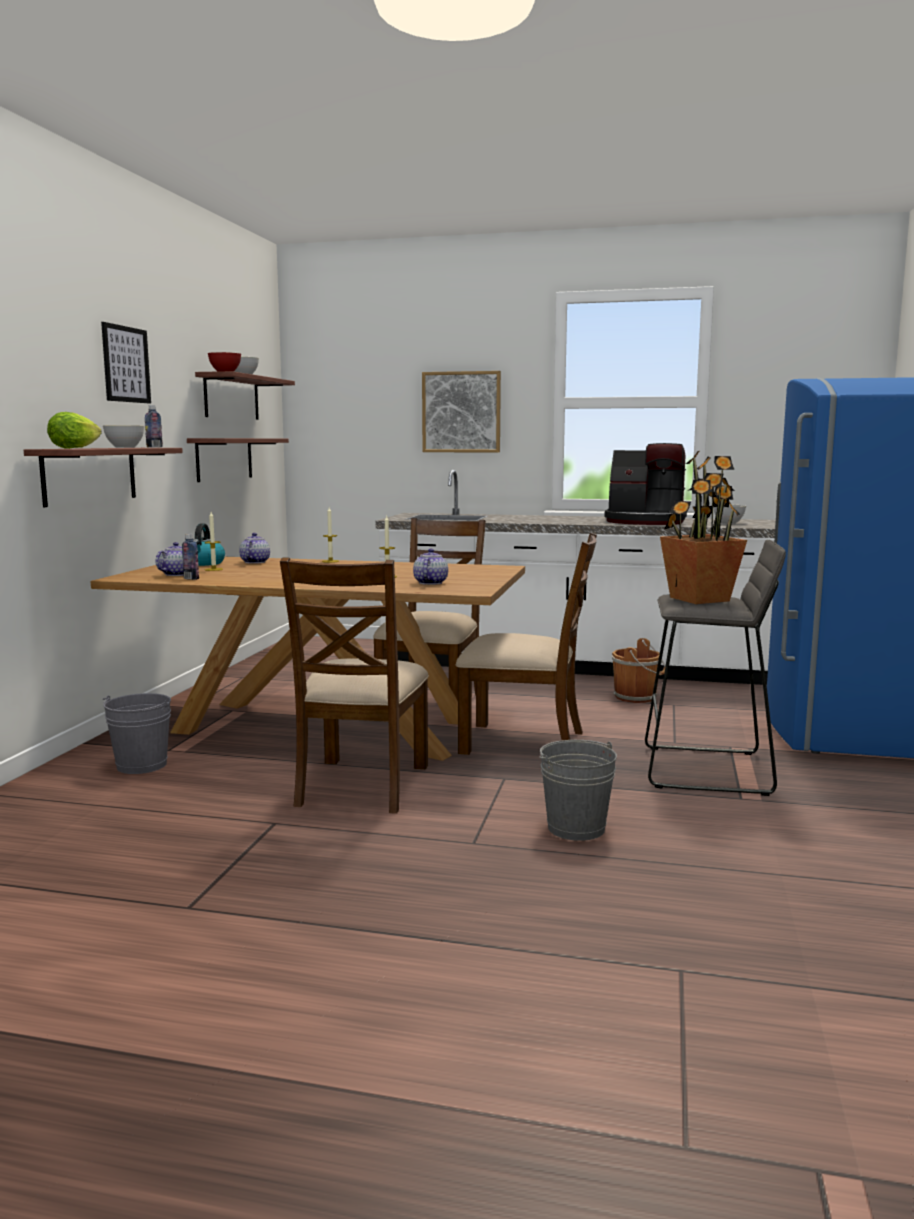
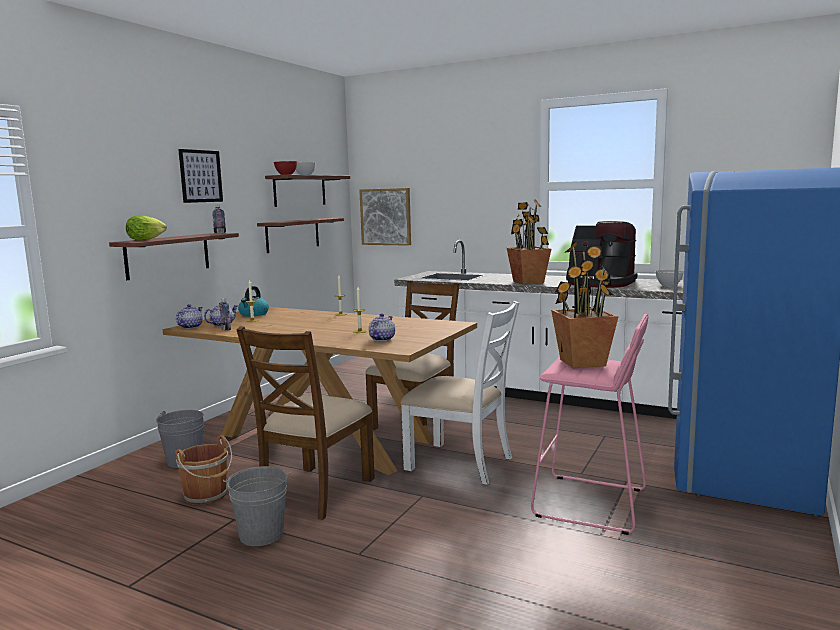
camera: 15 degrees right, 0 degrees up
grey bowl [103,425,144,448] -> none
teapot [239,533,270,564] -> teapot moved to [176,304,202,329]
picture [422,371,501,453] -> picture moved to [359,188,411,246]
brown chair [456,532,597,755] -> white chair [400,301,519,485]
grey bucket [539,740,617,841] -> grey bucket moved to [223,466,291,546]
brown bucket [612,638,666,703] -> brown bucket moved to [175,435,232,505]
grey stool [645,539,786,796] -> pink stool [531,314,648,535]
none -> potted plant [507,200,551,284]

